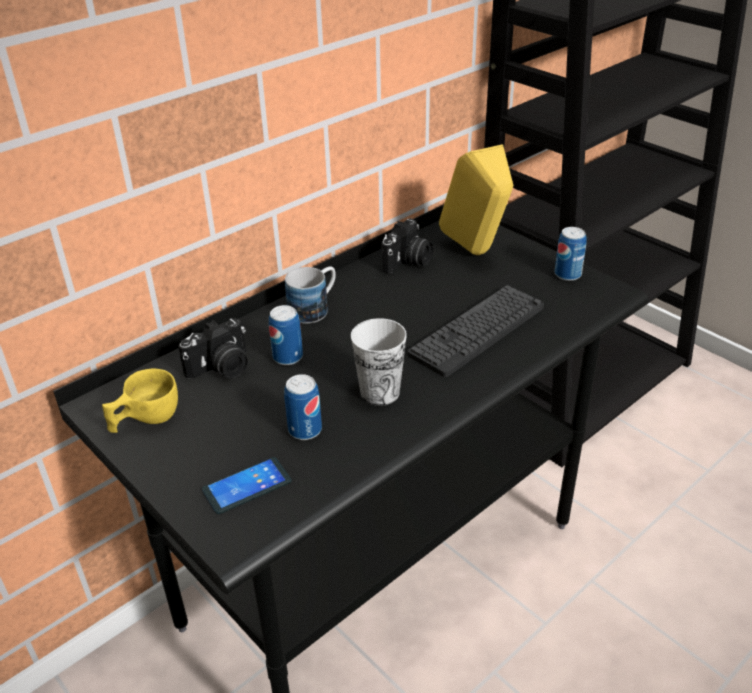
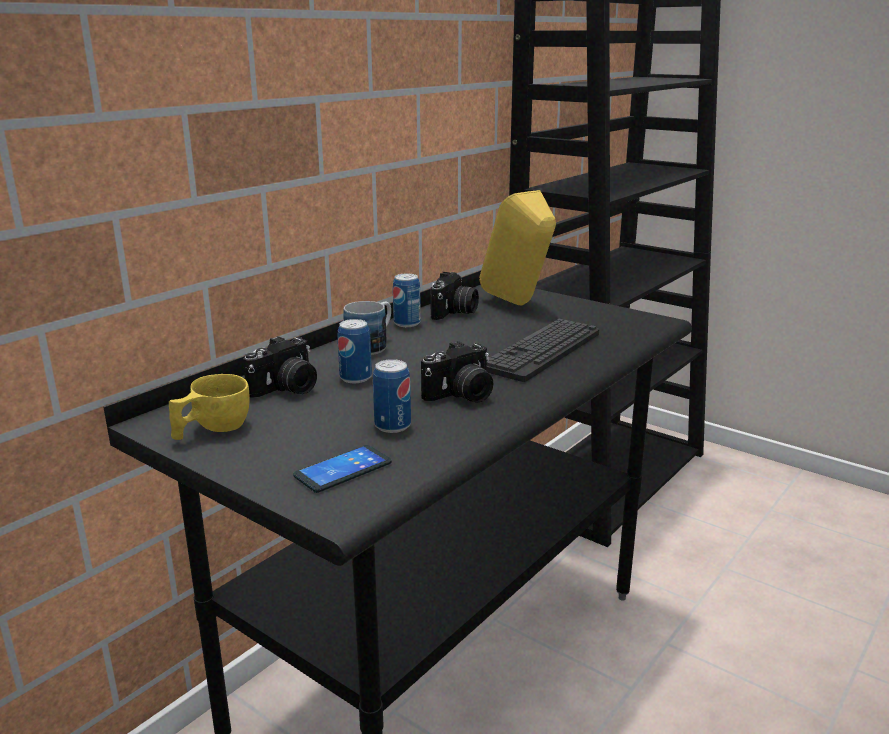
camera: 10 degrees left, 15 degrees down
cup [351,318,407,406] -> camera [421,341,493,403]
can [555,227,587,281] -> can moved to [393,274,421,327]

